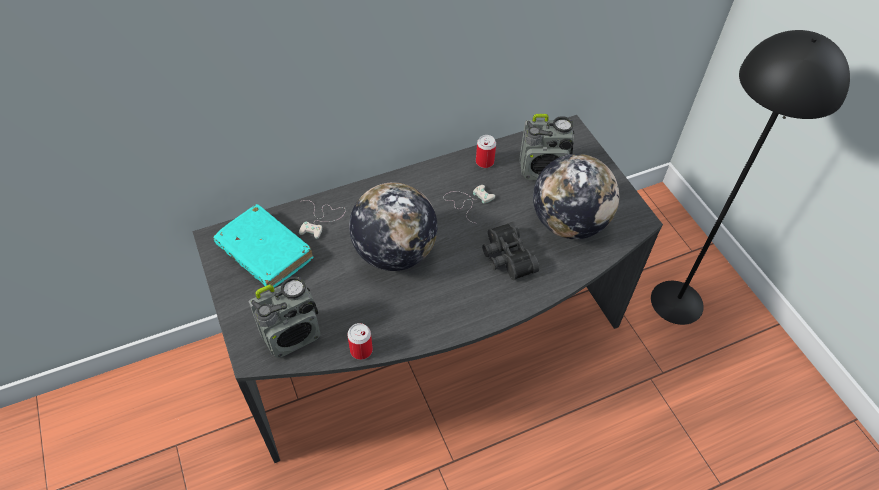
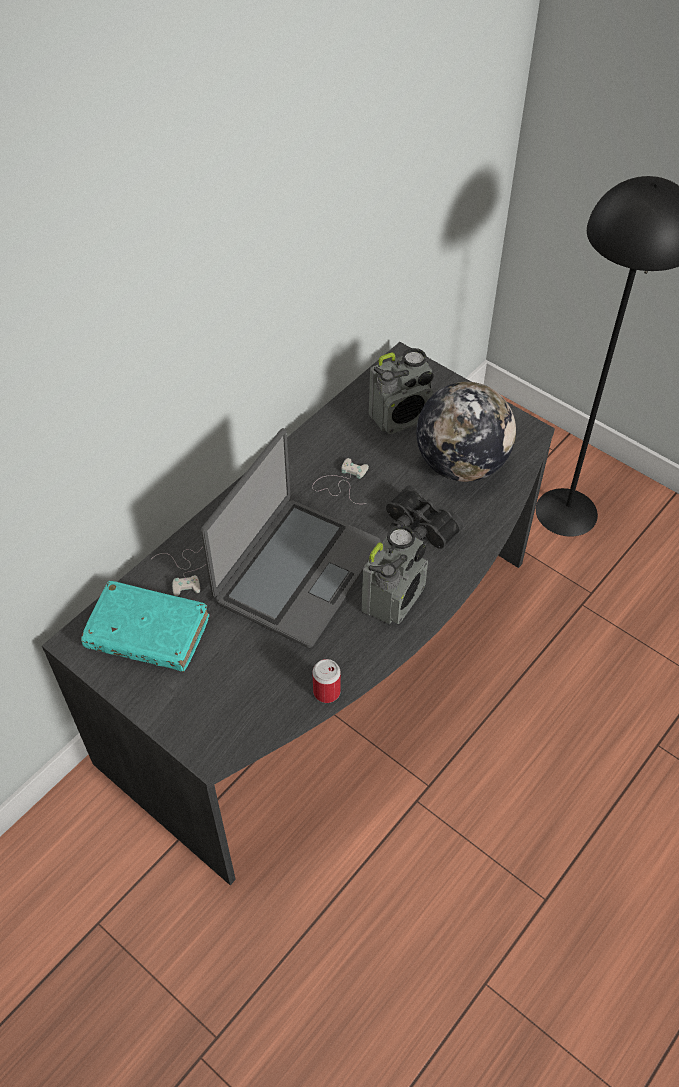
camera: 25 degrees left, 0 degrees up
radio [249,277,321,358] -> radio moved to [362,525,428,624]
globe [349,182,438,271] -> laptop [201,428,381,648]
can [476,135,496,168] -> none

